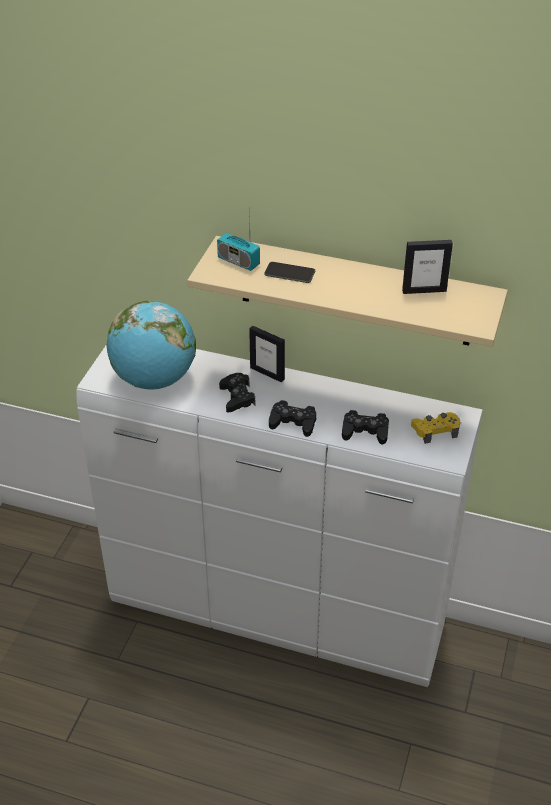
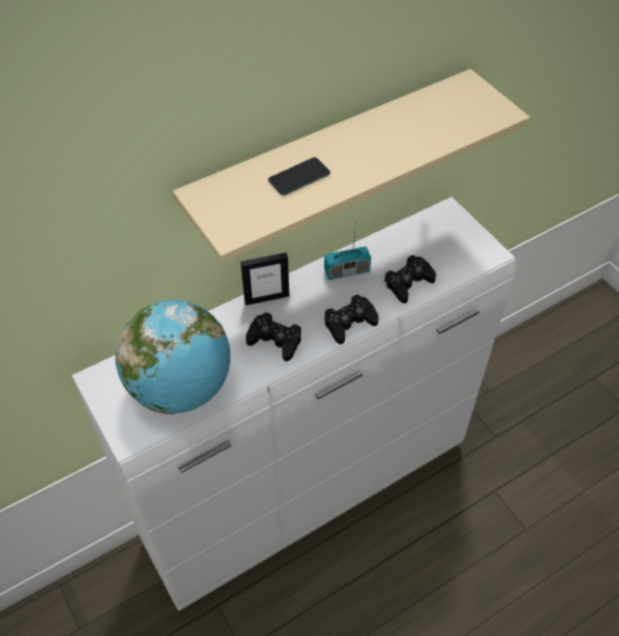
camera: 50 degrees left, 10 degrees up
radio [217,209,260,271] -> radio moved to [324,218,371,280]
picture frame [402,240,453,294] -> none
yellow game controller [411,412,460,444] -> none

